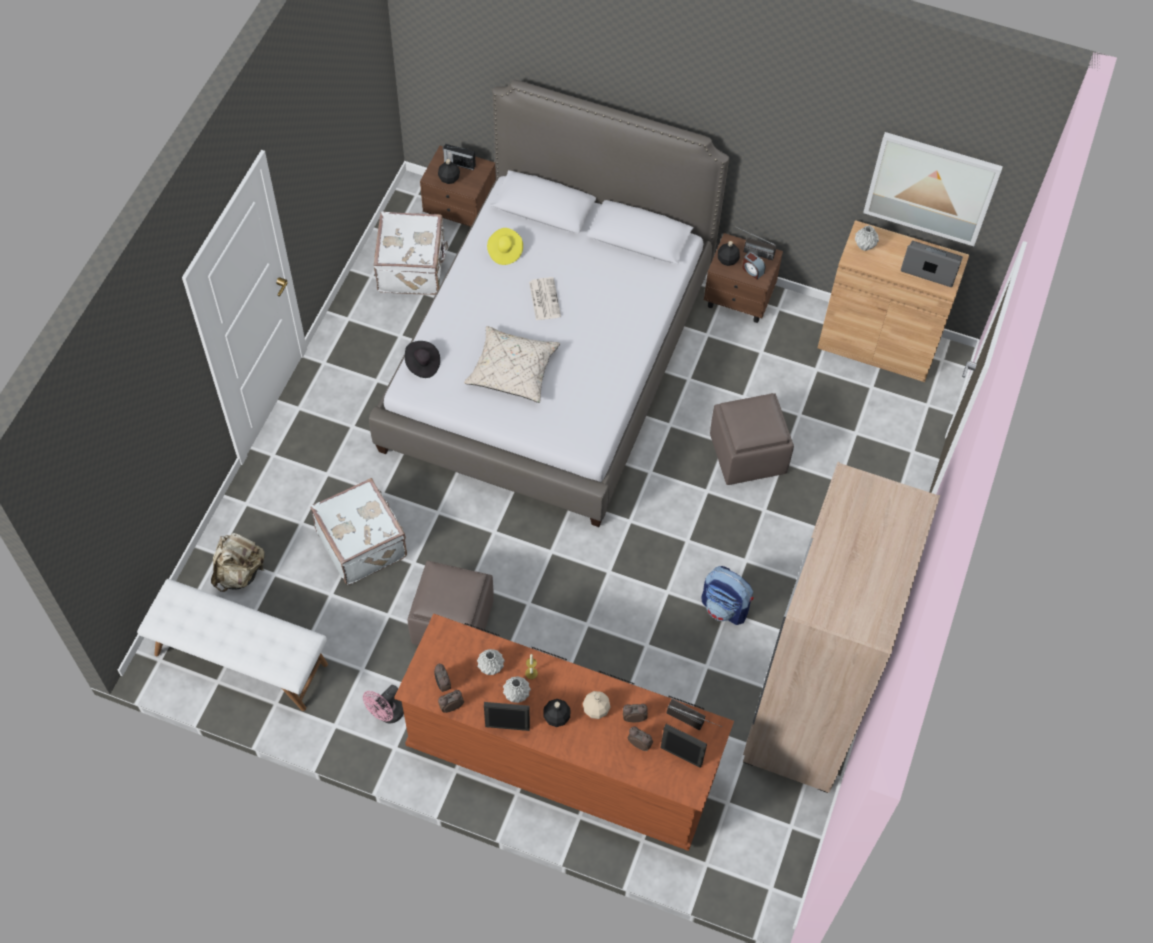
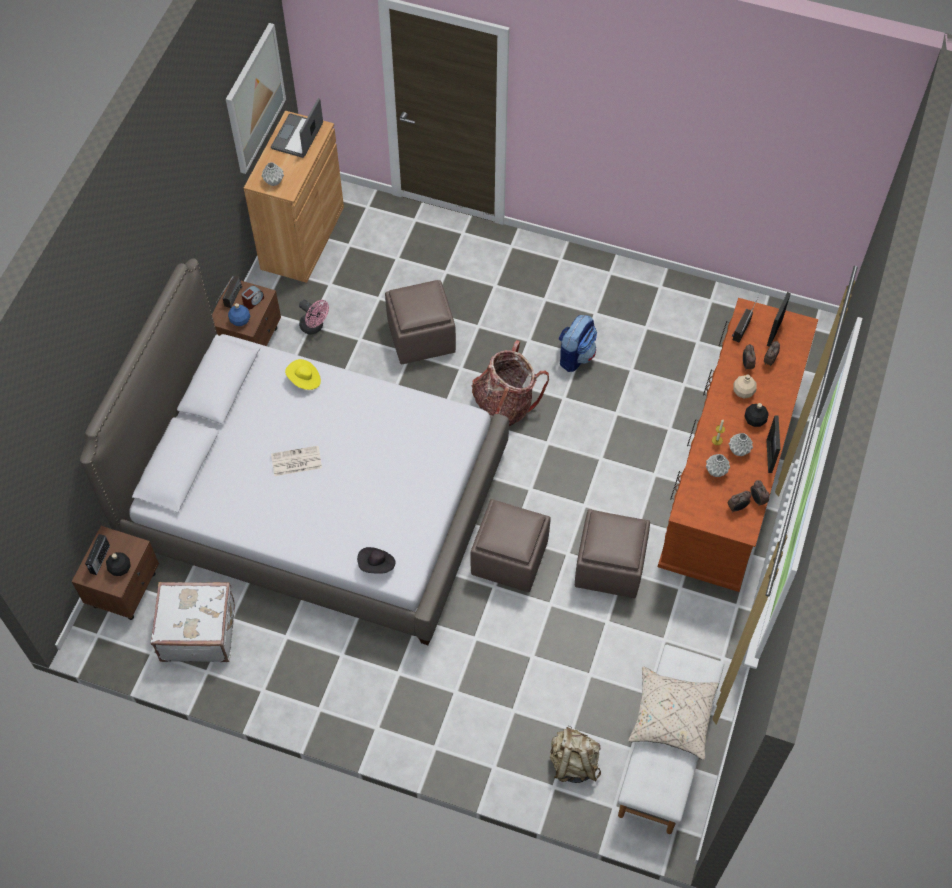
camera: 90 degrees left, 0 degrees up
white suitcase [310,478,407,585] -> none
pink fan [363,685,404,723] -> pink fan moved to [299,300,329,335]
beige pillow [464,326,560,403] -> beige pillow moved to [628,667,719,760]
yellow hat [487,228,523,265] -> yellow hat moved to [285,359,321,390]
black bottle [718,241,740,266] -> blue bottle [228,303,250,326]
beige wardrobe [743,462,940,793] -> none
none -> brown ottoman [470,499,550,592]
none -> backpack [472,340,549,426]

